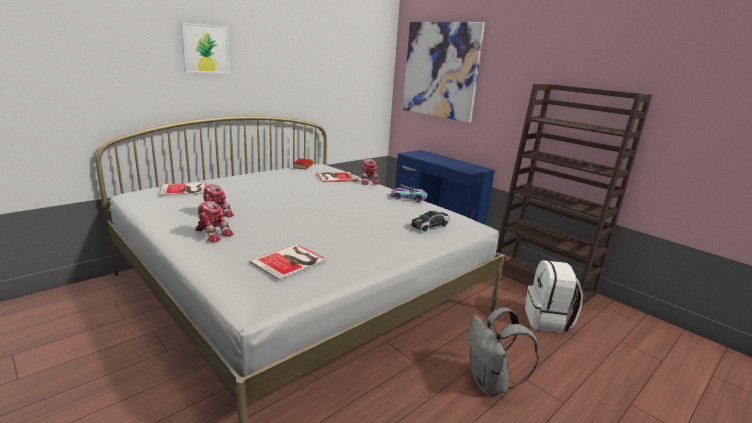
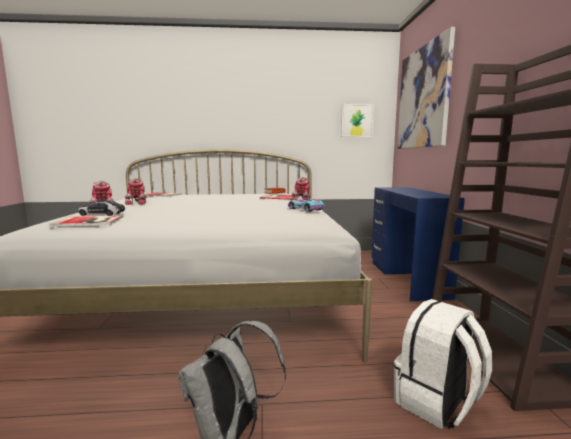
camera: 40 degrees right, 10 degrees down
picture [181,22,230,73] -> picture moved to [341,104,374,137]
toy car [411,211,449,231] -> toy car moved to [78,200,125,216]

